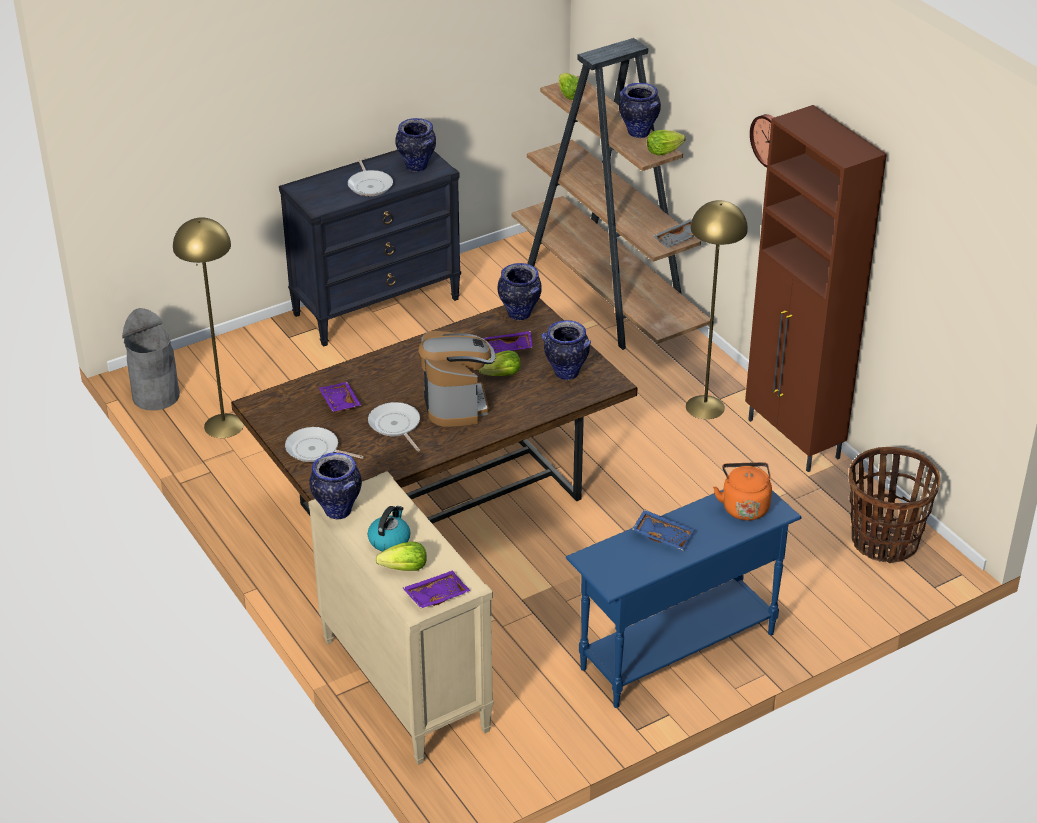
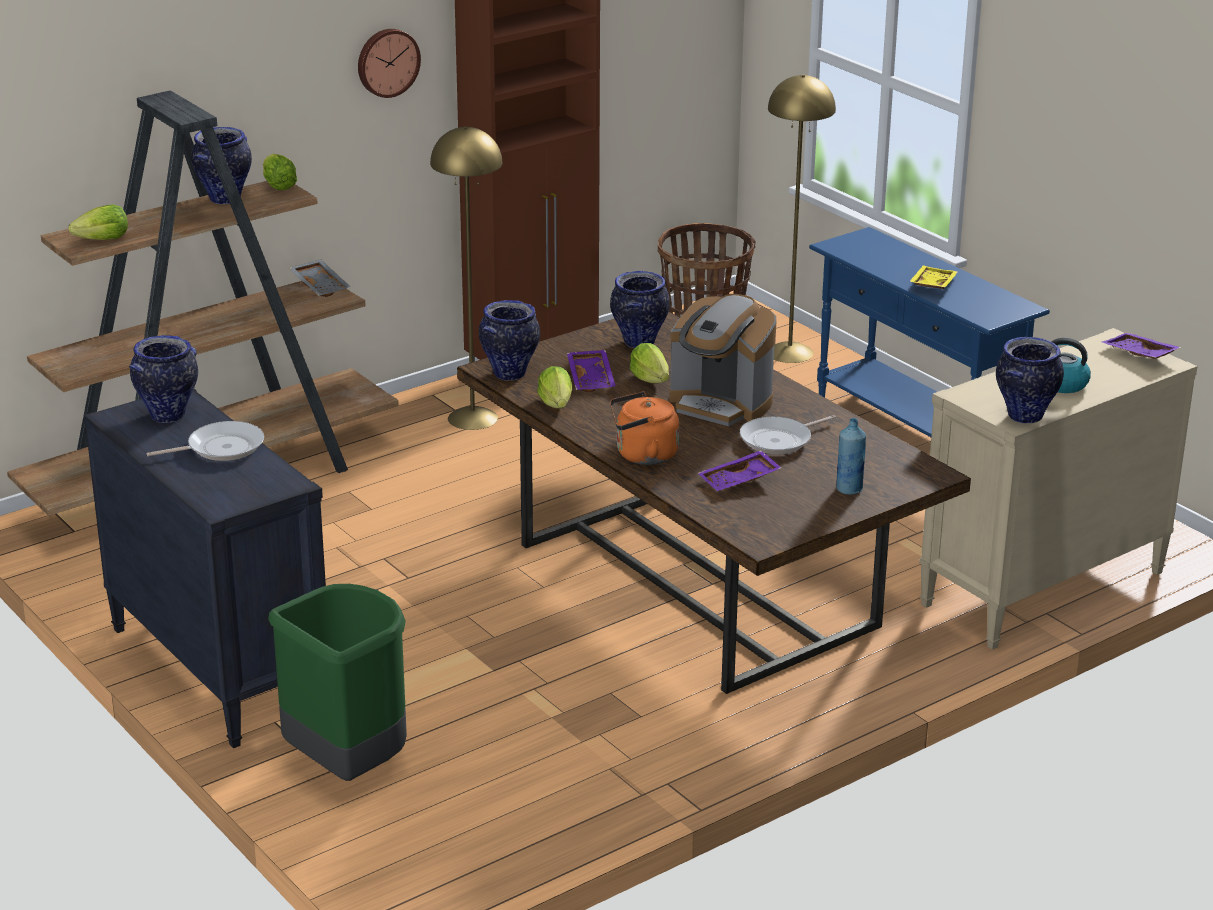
camera: 95 degrees left, 10 degrees down
grey trash can [122,308,180,411] -> none
yellow floor lamp [173,217,244,438] -> yellow floor lamp moved to [768,75,836,363]
frying pan [285,427,364,462] -> blue bottle [836,418,866,495]
lettuce [376,542,427,571] -> lettuce moved to [537,366,572,408]
coffee machine [418,331,496,427] -> coffee machine turned 135 degrees counterclockwise [670,294,776,426]
blue tray [632,509,695,551] -> yellow tray [909,265,958,289]
orange kettle [713,462,772,520] -> orange kettle moved to [610,392,679,465]
none -> green trash can [268,584,407,781]

